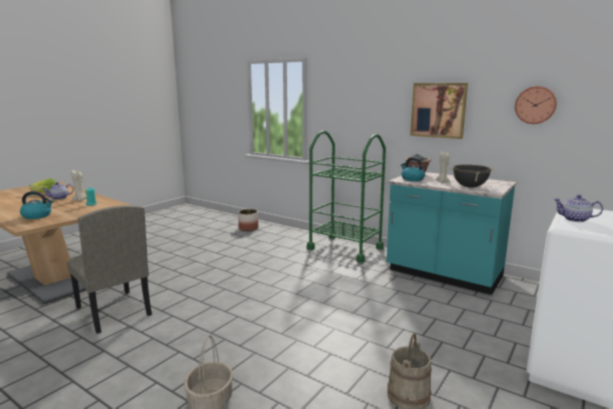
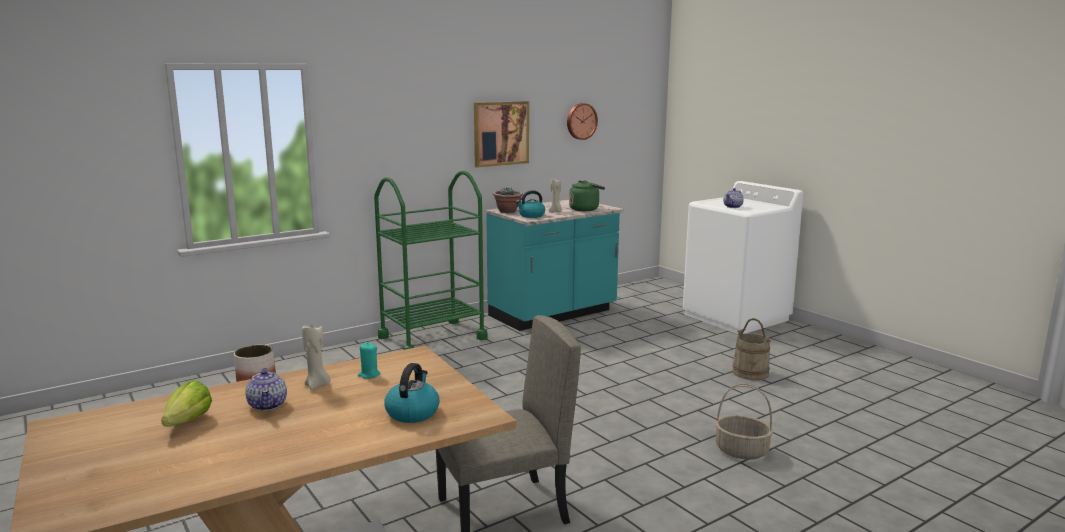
camera: 70 degrees left, 0 degrees up
black cooking pot [449,165,495,188] -> green kettle [569,181,605,211]

